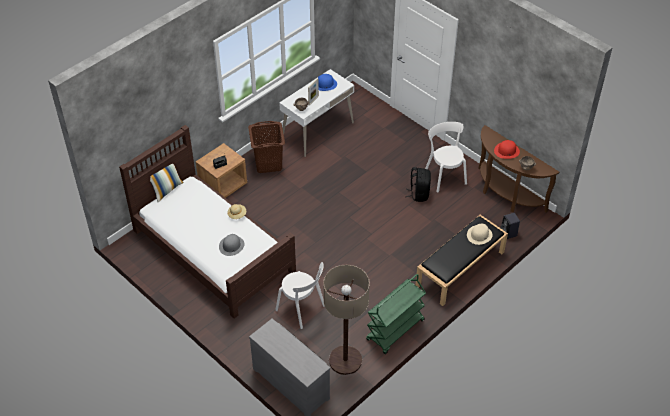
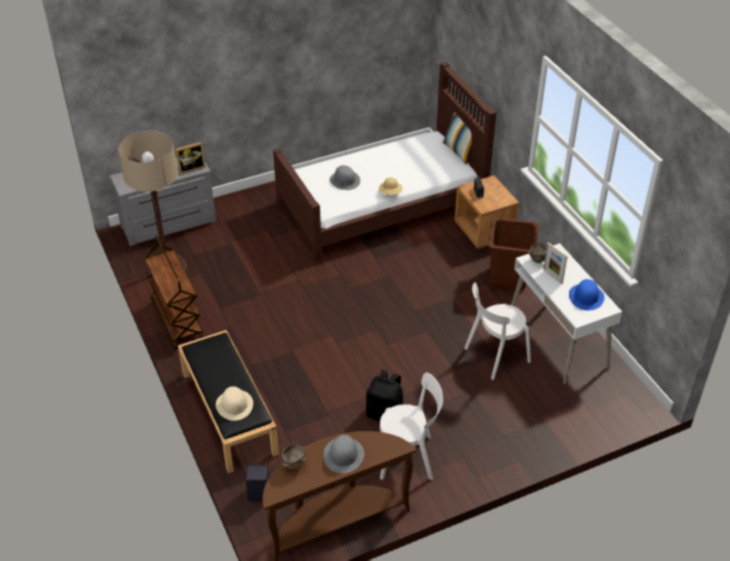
camera: 110 degrees right, 5 degrees down
white chair [275,262,325,329] -> white chair moved to [464,282,531,380]
green cart [366,274,426,354] -> brown cart [144,235,204,350]
red hat [494,140,520,159] -> grey hat [323,435,364,473]
none -> picture frame [176,142,206,175]

